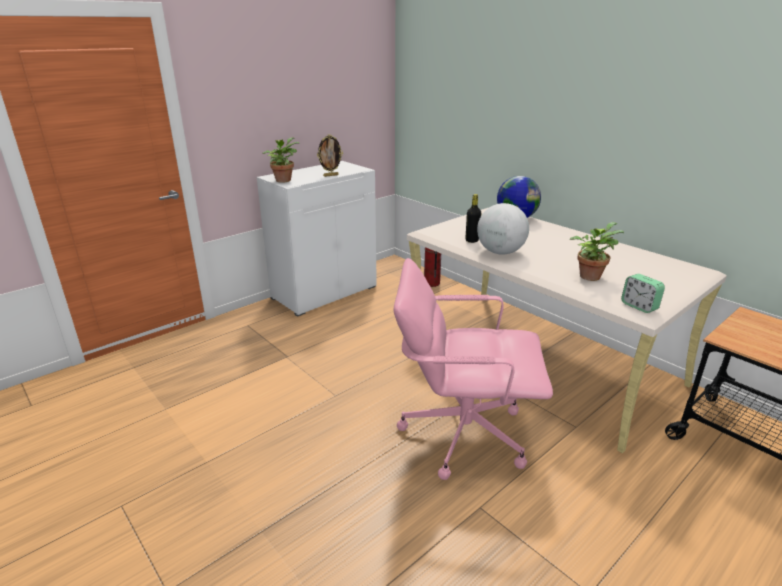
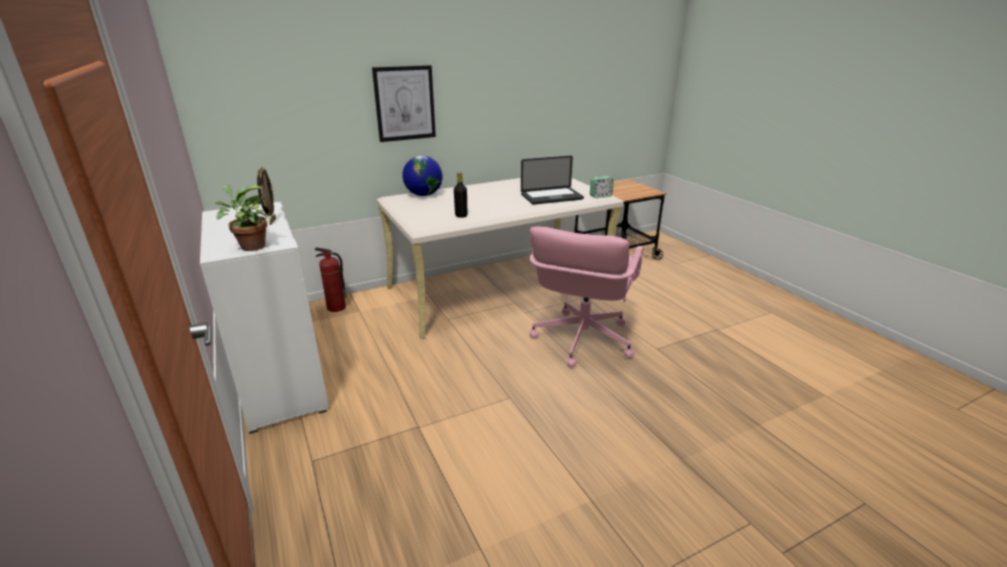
camera: 75 degrees left, 0 degrees up
globe [477,203,529,255] -> none
potted plant [570,222,624,281] -> laptop [521,156,584,205]
none -> picture [372,65,436,142]

